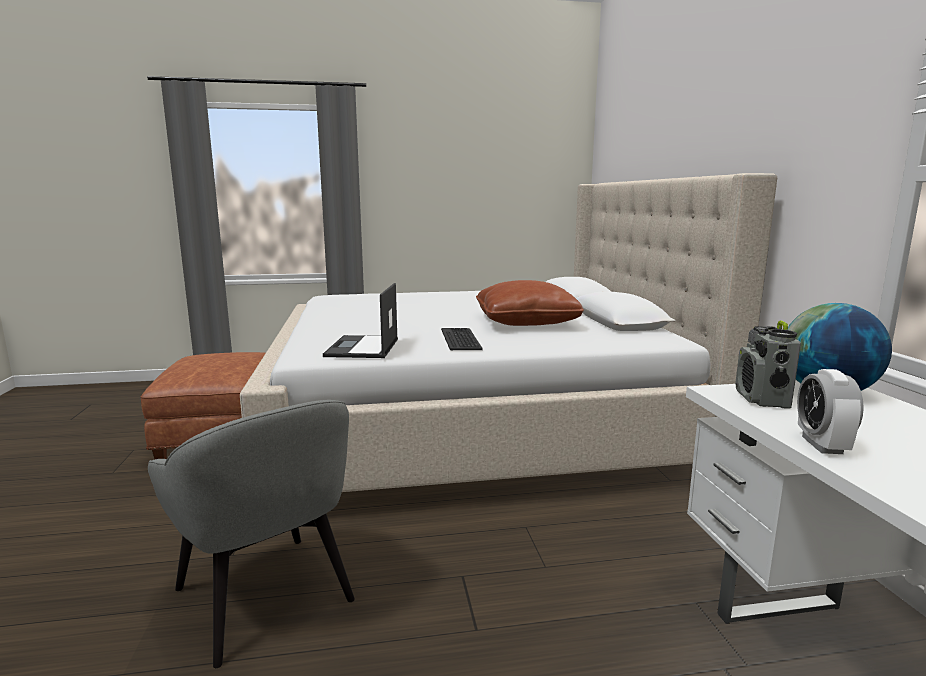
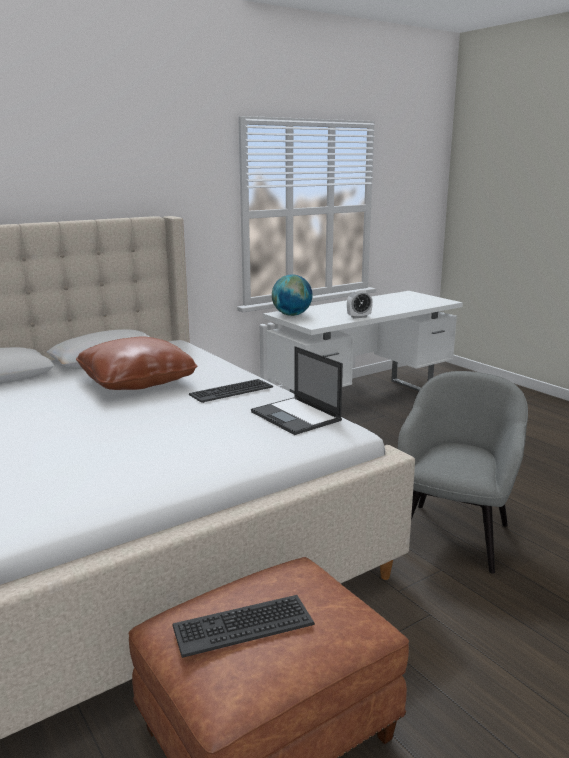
camera: 115 degrees left, 5 degrees up
laptop [323,283,398,358] -> laptop turned 75 degrees clockwise [251,346,343,435]
radio [735,321,801,409] -> none
none -> keyboard [172,595,315,658]

